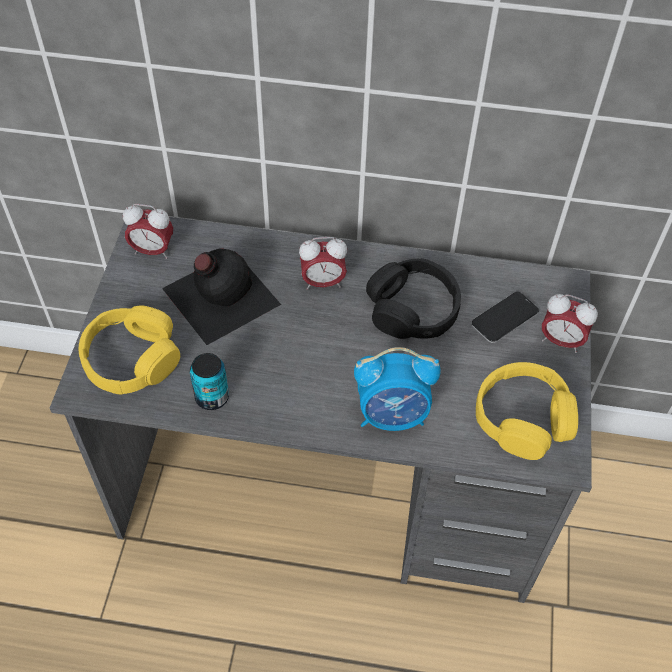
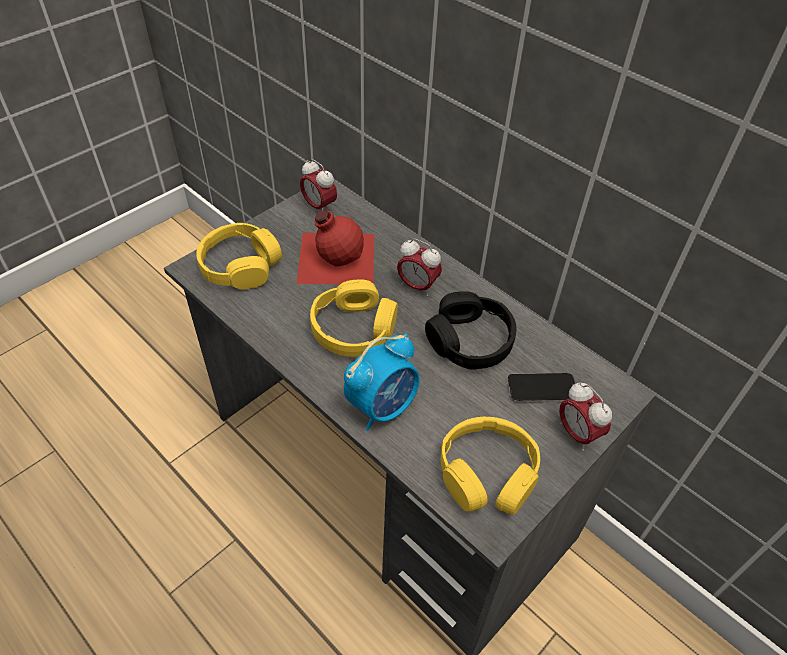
camera: 35 degrees right, 5 degrees down
black bottle [162,249,281,345] -> red bottle [297,210,374,284]
can [190,353,229,410] -> none
alarm clock [354,347,441,431] -> alarm clock turned 75 degrees counterclockwise [344,334,419,431]
none -> yellow headphones [310,280,398,357]

